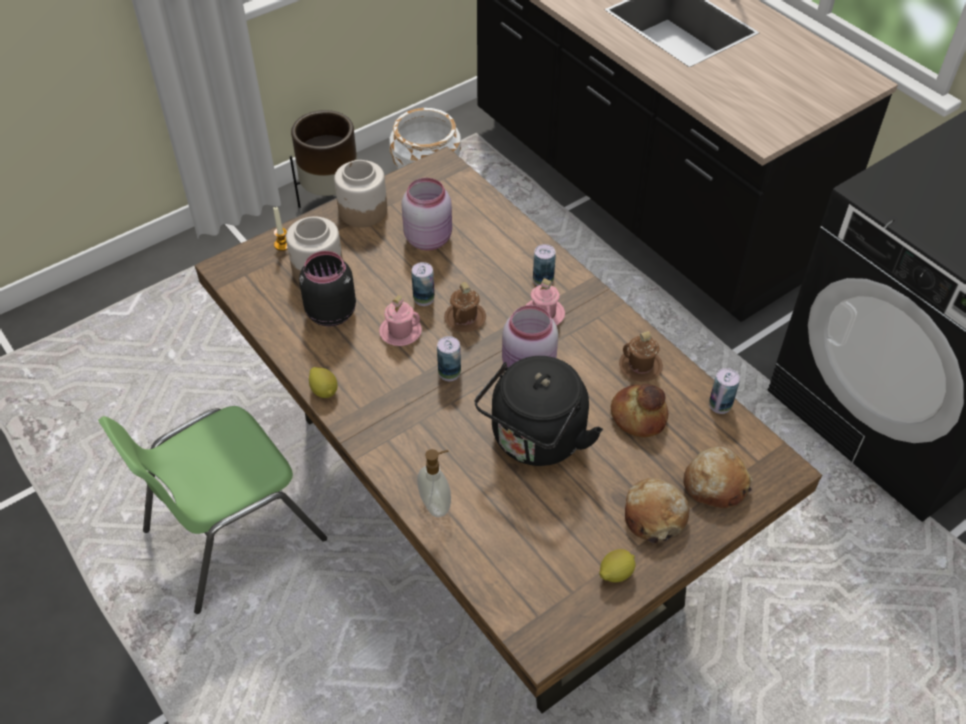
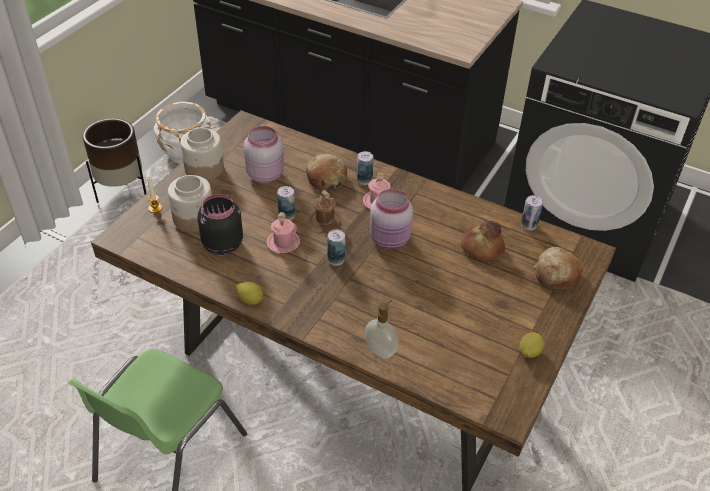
camera: 25 degrees left, 5 degrees down
black kettle [475,356,603,466] -> none
brown mug [619,331,663,382] -> none
bread [625,478,689,544] -> bread moved to [306,154,347,191]

